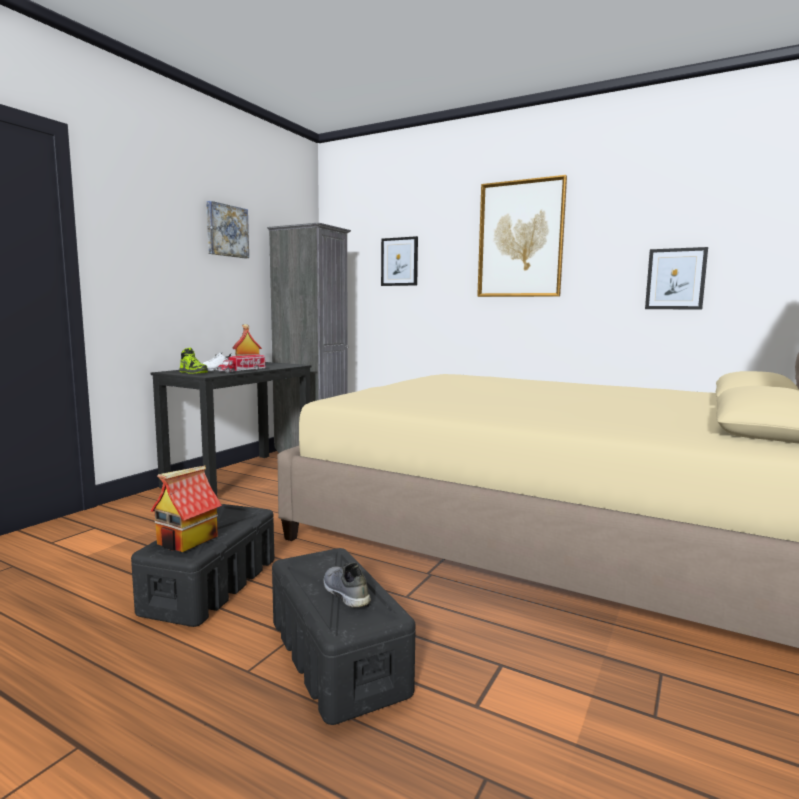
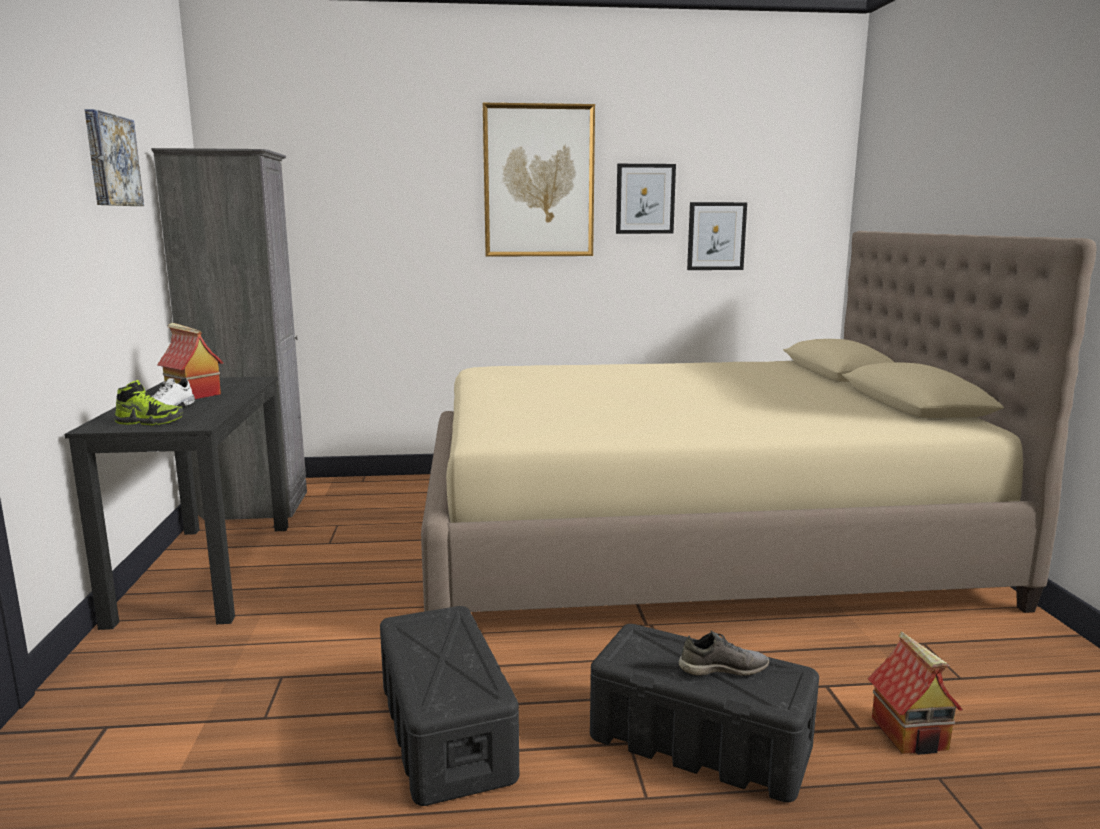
camera: 35 degrees left, 5 degrees up
toy house [151,466,222,552] -> toy house moved to [868,631,963,755]
toy truck [218,355,266,373] -> none
grey shoe [324,562,371,608] -> grey shoe turned 150 degrees clockwise [678,631,769,676]
picture [381,236,418,286] -> picture moved to [616,164,676,234]

